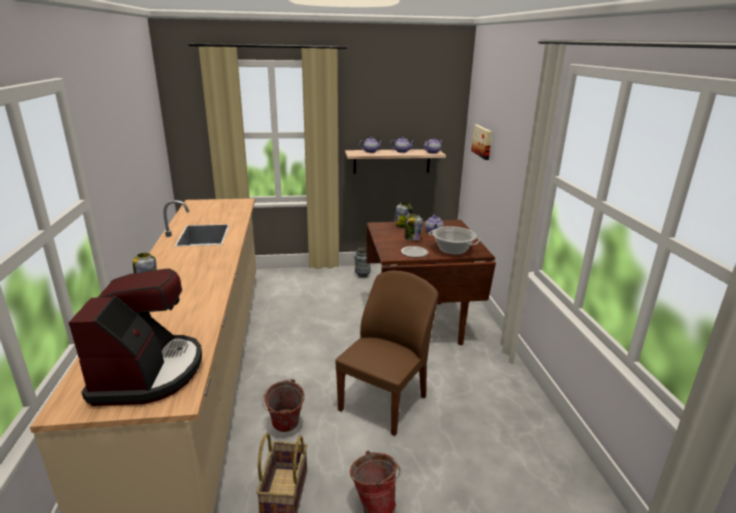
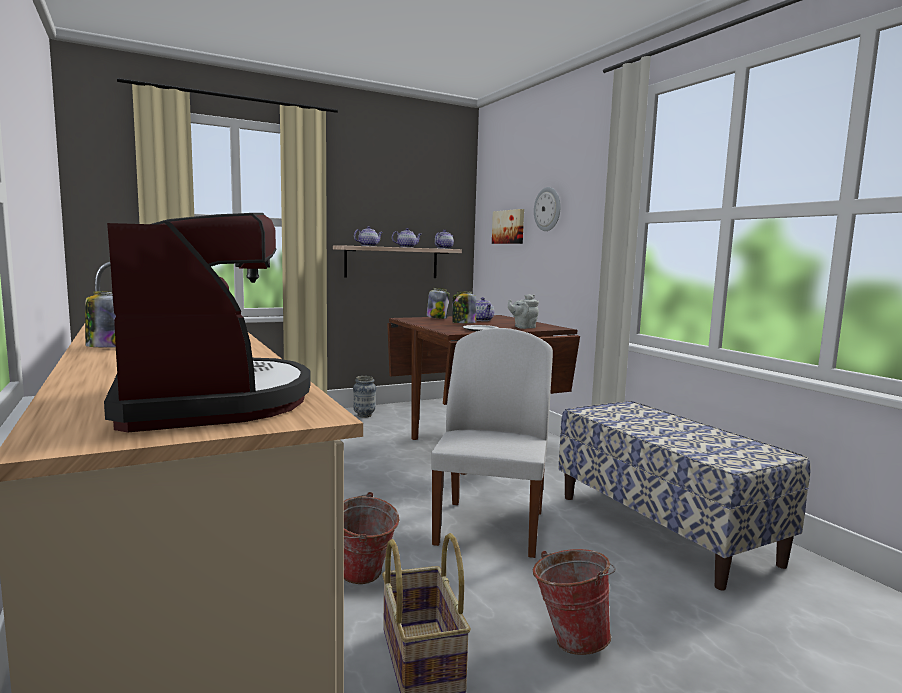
camera: 20 degrees left, 15 degrees down
brown chair [335,271,439,436] -> white chair [431,328,553,558]
cooking pot [428,226,481,255] -> grey teapot [508,294,539,329]
none -> wall clock [534,187,561,231]
none -> bench [559,401,811,590]

